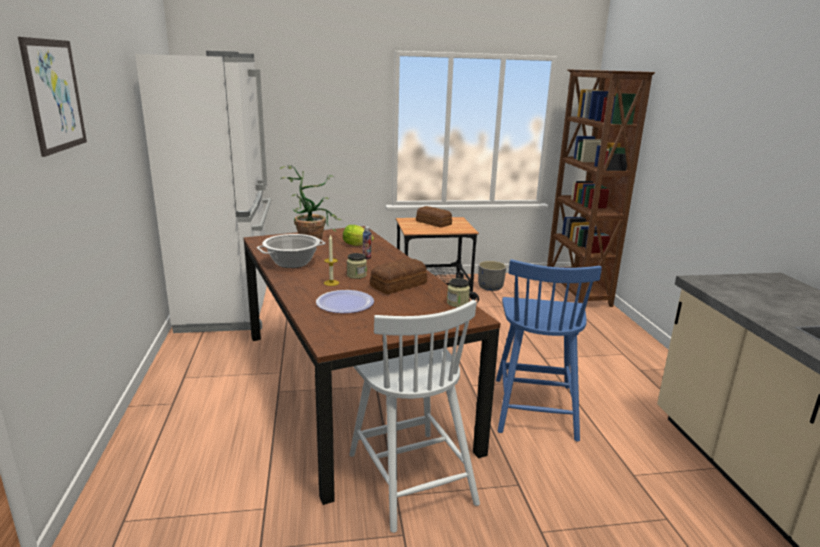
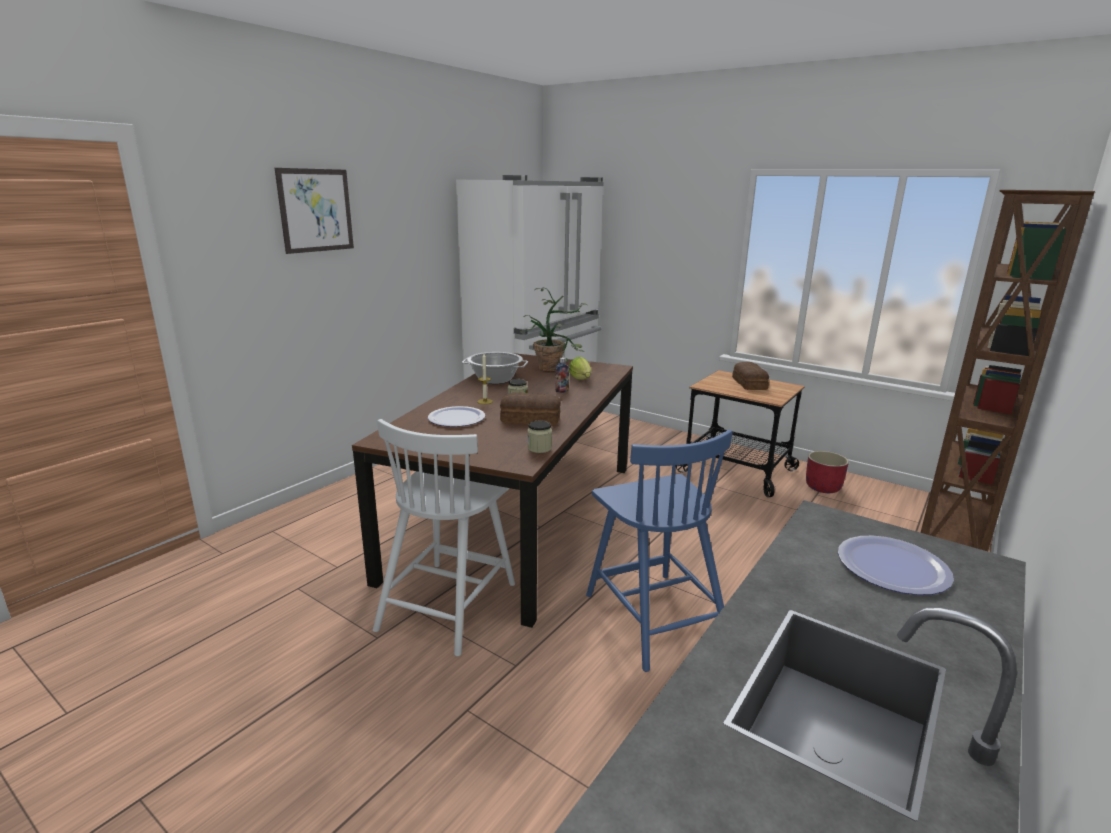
camera: 45 degrees right, 0 degrees up
grey planter [478,261,506,291] -> red planter [806,451,849,493]
blue chair [496,259,602,442] -> blue chair turned 75 degrees counterclockwise [586,429,733,672]
none -> plate [838,536,954,595]

